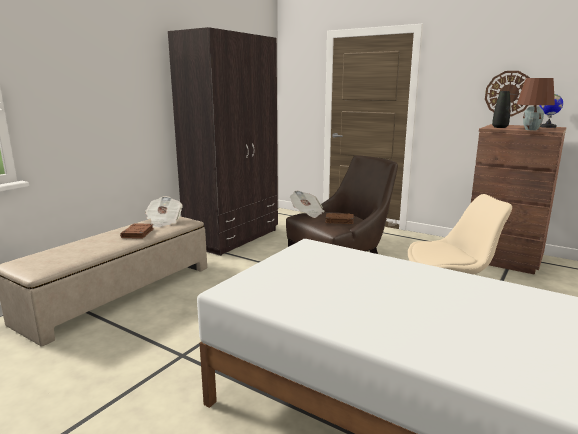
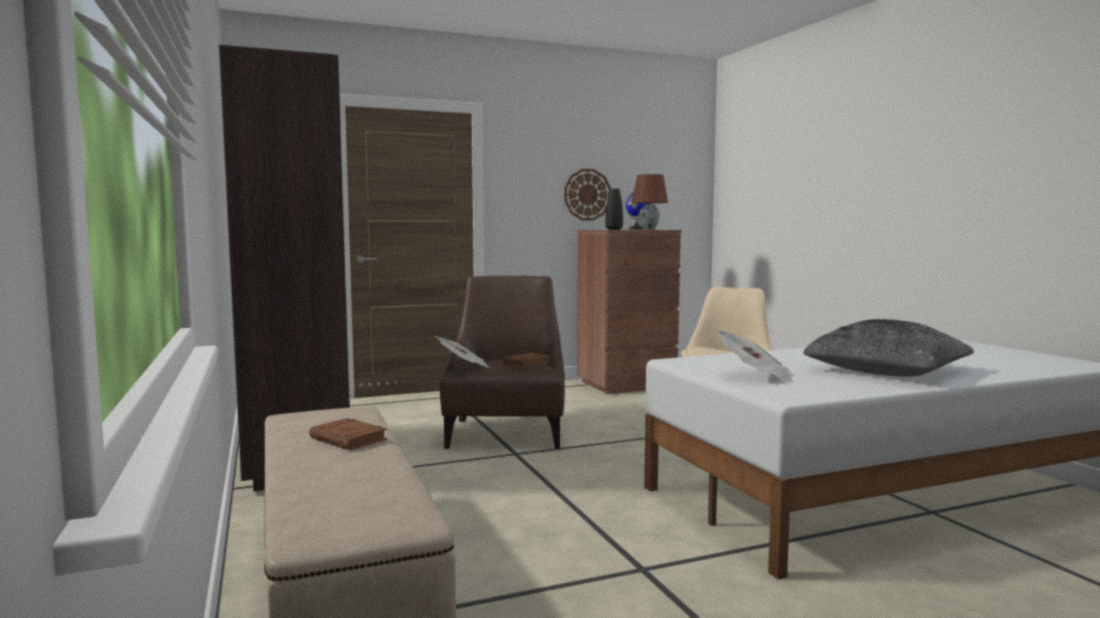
camera: 55 degrees left, 10 degrees down
newspaper [145,196,183,228] -> newspaper moved to [717,330,793,383]
none -> grey pillow [803,319,974,377]

